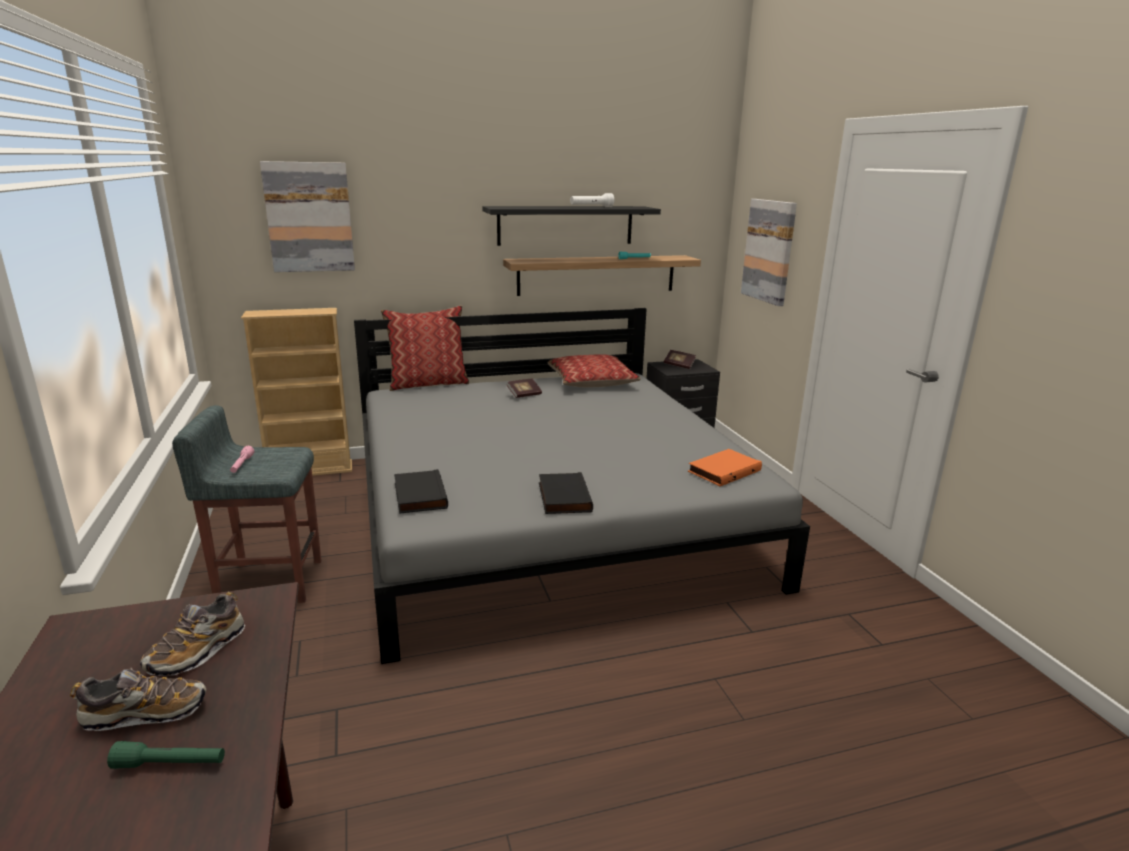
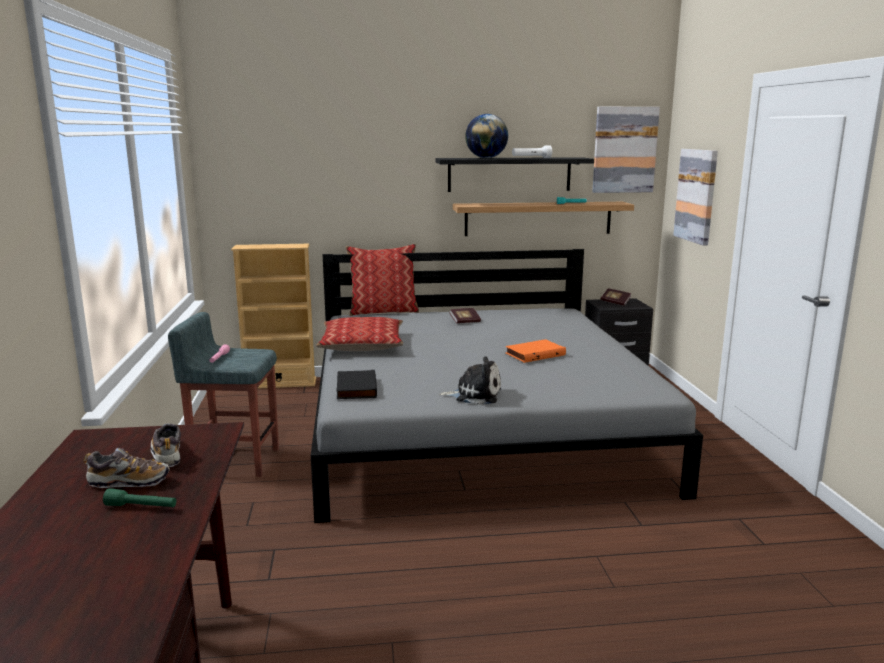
camera: 10 degrees right, 5 degrees down
shoe [140,592,245,676] -> shoe turned 120 degrees clockwise [151,424,181,467]
picture [260,161,355,272] -> picture moved to [592,107,660,193]
black book [539,472,593,514] -> plush toy [439,356,501,405]
pillow [547,354,641,387] -> pillow moved to [316,317,403,351]
orange book [688,449,762,486] -> orange book moved to [506,339,566,363]
none -> globe [465,114,508,158]

